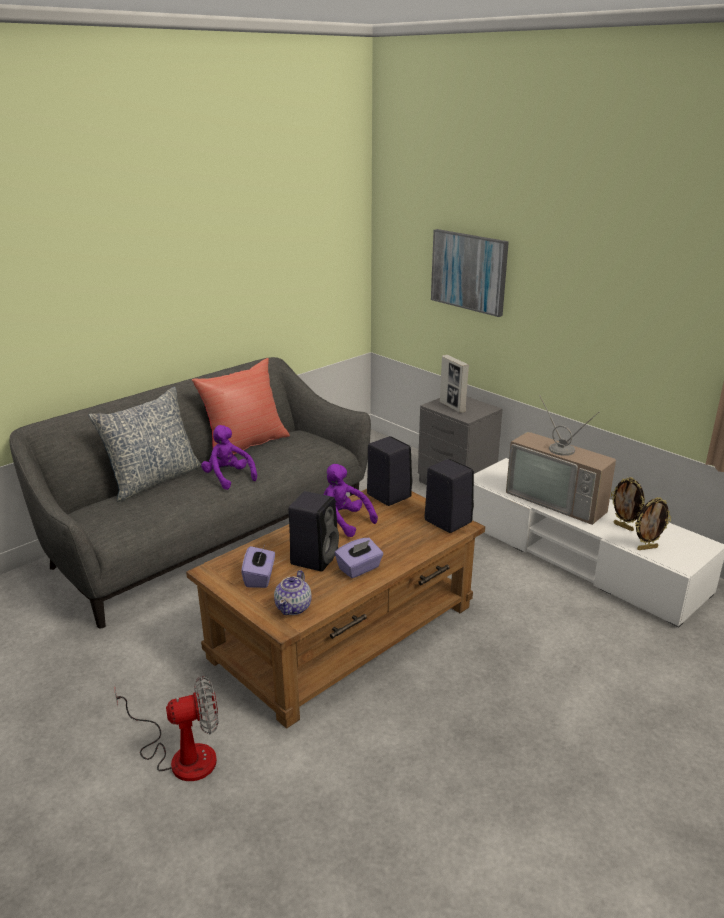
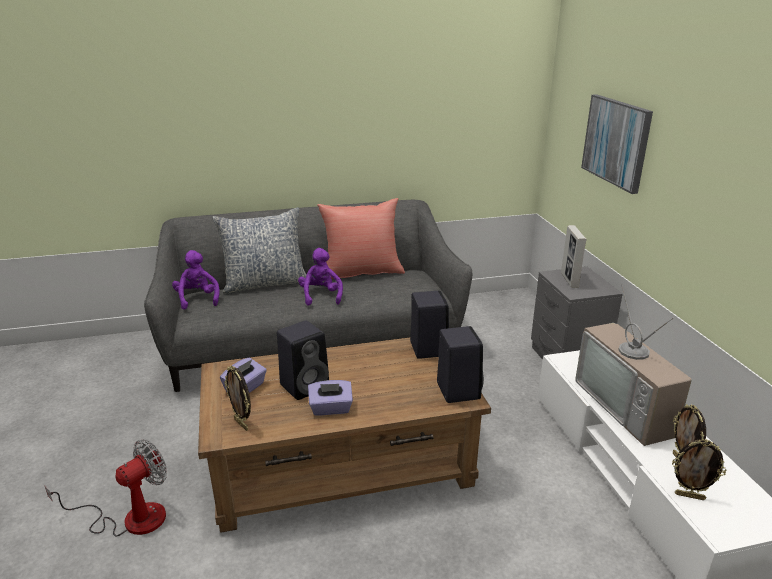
camera: 30 degrees right, 0 degrees up
fan [114,676,218,781] -> fan turned 60 degrees counterclockwise [44,439,167,536]
teapot [274,570,312,615] -> picture frame [224,366,251,431]
purple plush toy [324,464,378,537] -> purple plush toy moved to [172,250,220,310]

